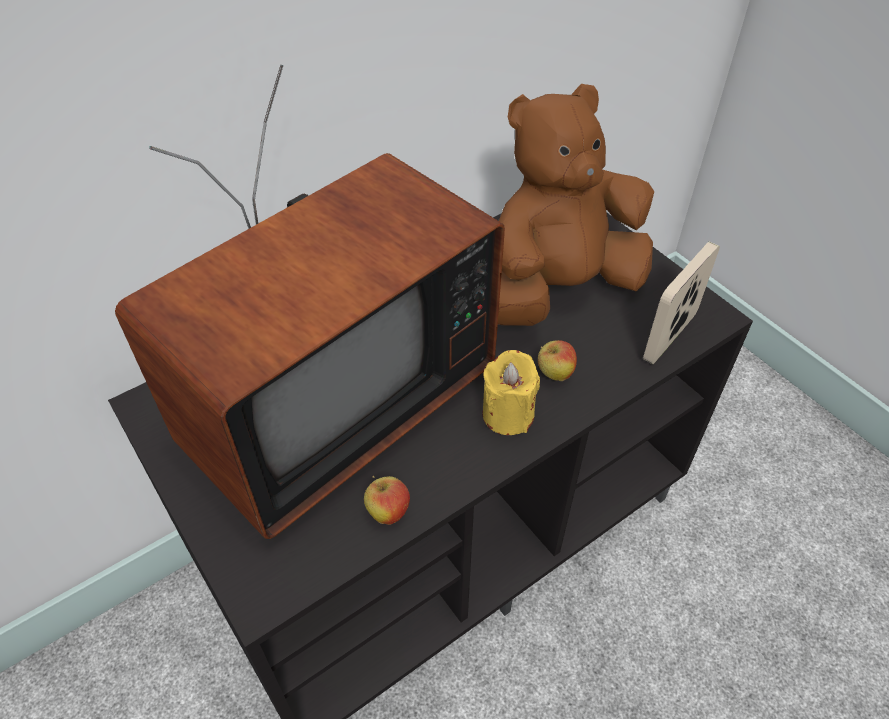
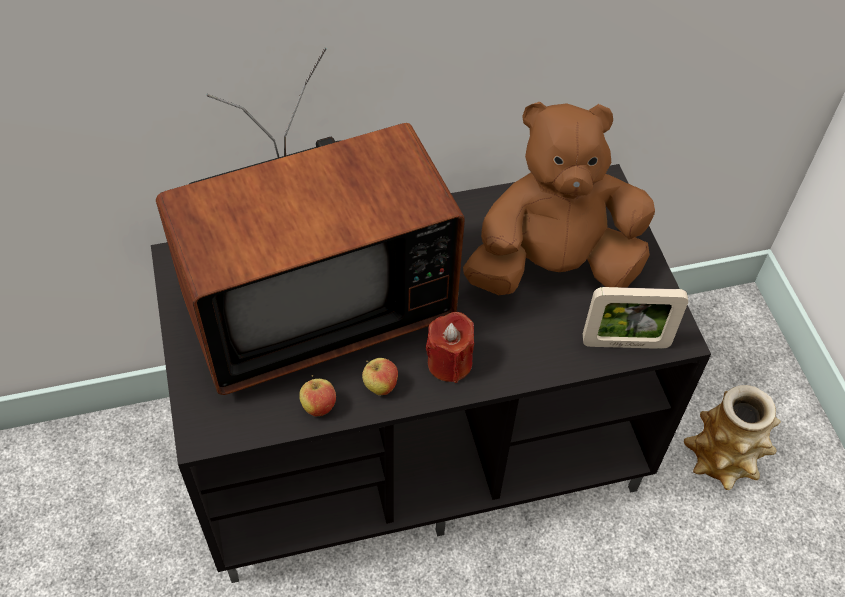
camera: 20 degrees right, 5 degrees up
yellow candle [482,350,540,435] -> red candle [426,312,474,383]
apple [538,340,577,381] -> apple moved to [362,358,398,396]
picture frame [643,241,720,364] -> picture frame turned 150 degrees counterclockwise [583,287,688,349]
none -> vase [684,385,781,490]

